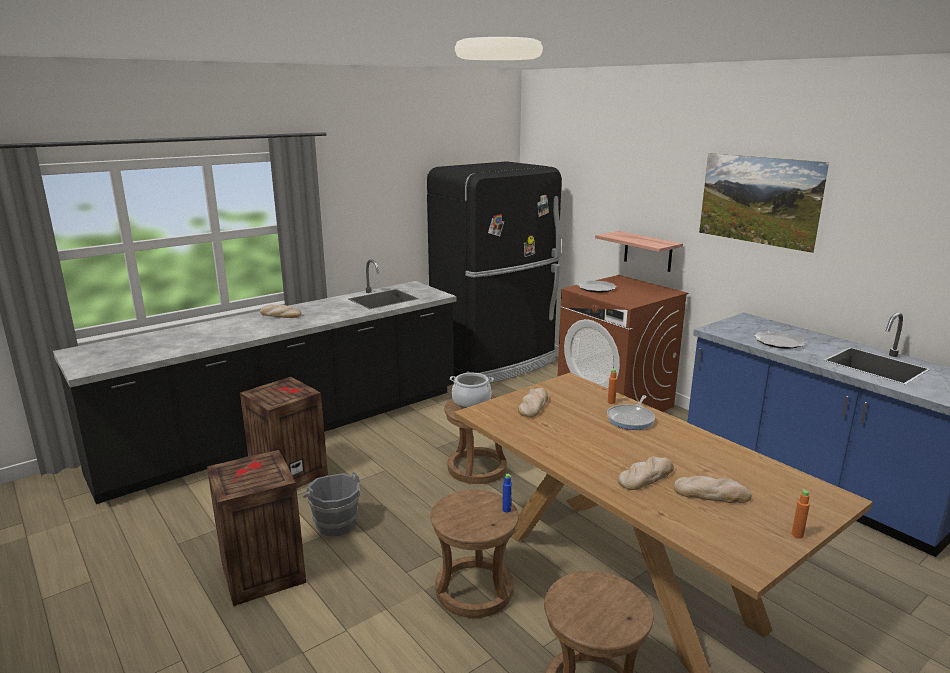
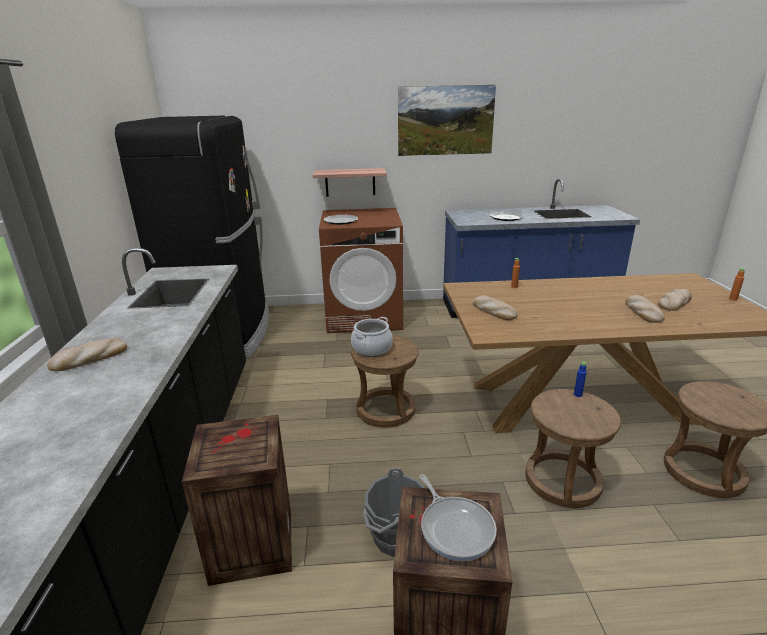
camera: 55 degrees left, 5 degrees up
frying pan [607,395,655,430] -> frying pan moved to [419,474,497,561]

